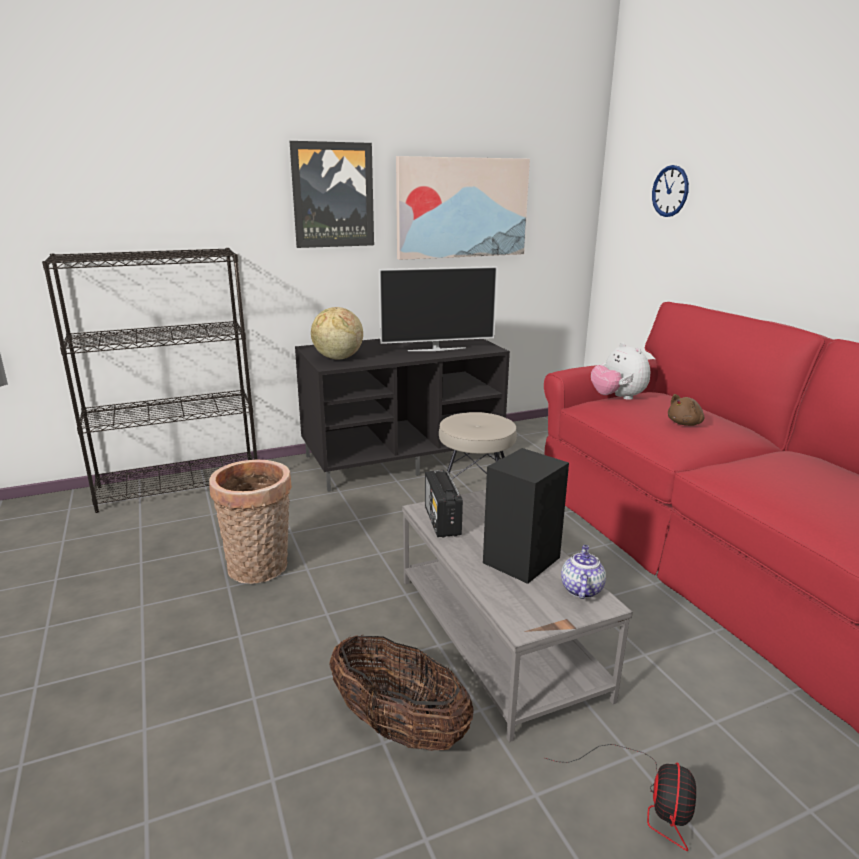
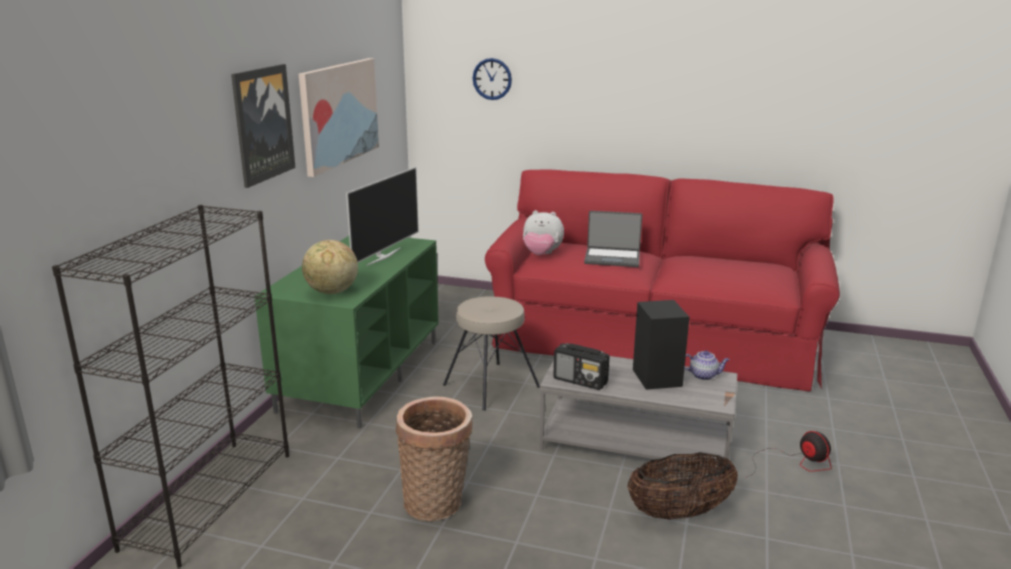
camera: 50 degrees left, 0 degrees up
black tv stand [295,339,510,492] -> green tv stand [254,236,439,429]
teapot [561,545,606,599] -> teapot turned 135 degrees clockwise [684,351,730,380]
brown plush toy [668,394,704,426] -> laptop [584,211,642,267]

